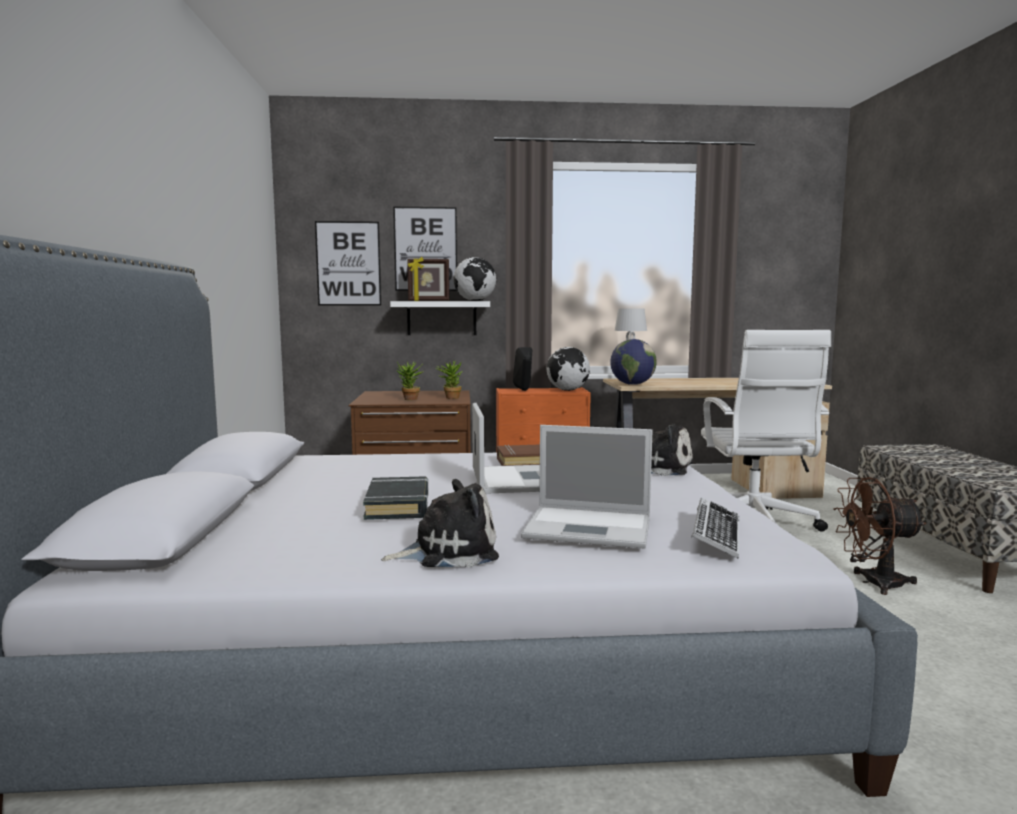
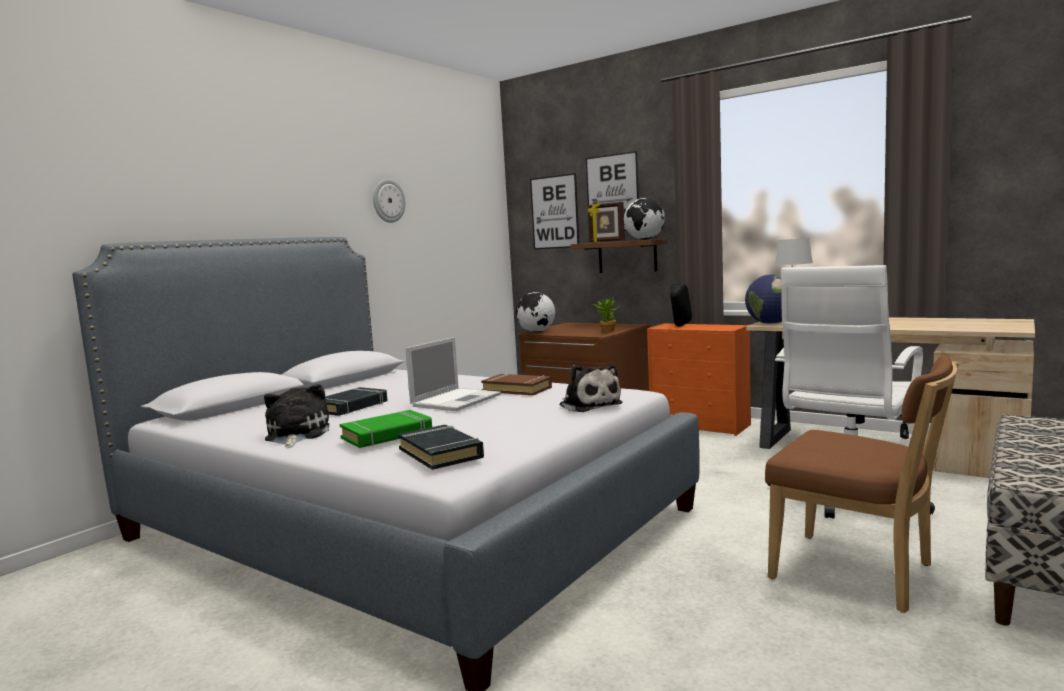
camera: 40 degrees right, 0 degrees up
plush toy [381,479,499,568] -> plush toy turned 120 degrees counterclockwise [264,384,329,447]
white shelf [390,301,490,335] -> brown shelf [571,239,668,273]
potted plant [397,362,424,400] -> none
laptop [521,425,652,549] -> green book [340,410,432,448]
globe [547,347,590,391] -> globe moved to [515,292,555,332]
keyboard [691,498,739,559] -> black book [398,425,484,470]
brown fan [833,477,926,595] -> brown chair [765,354,959,613]
none -> wall clock [373,179,406,223]

